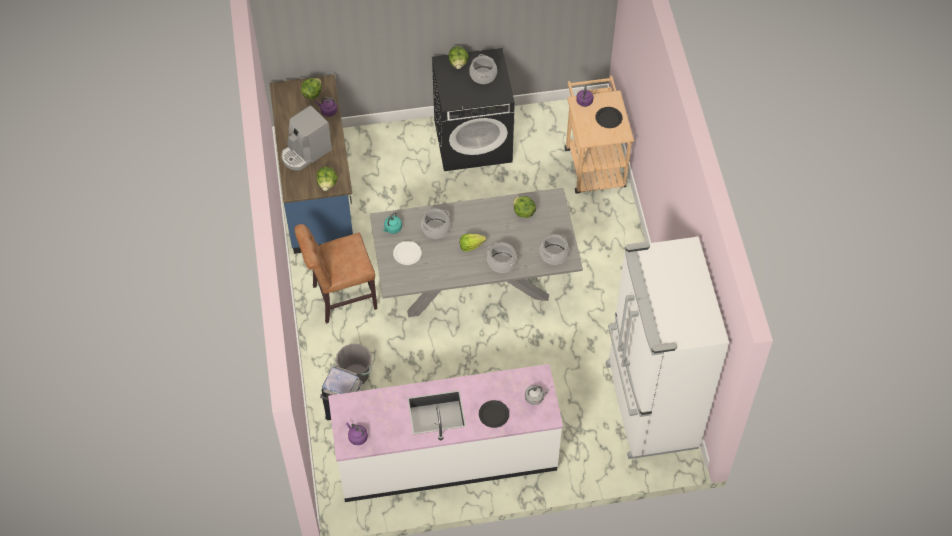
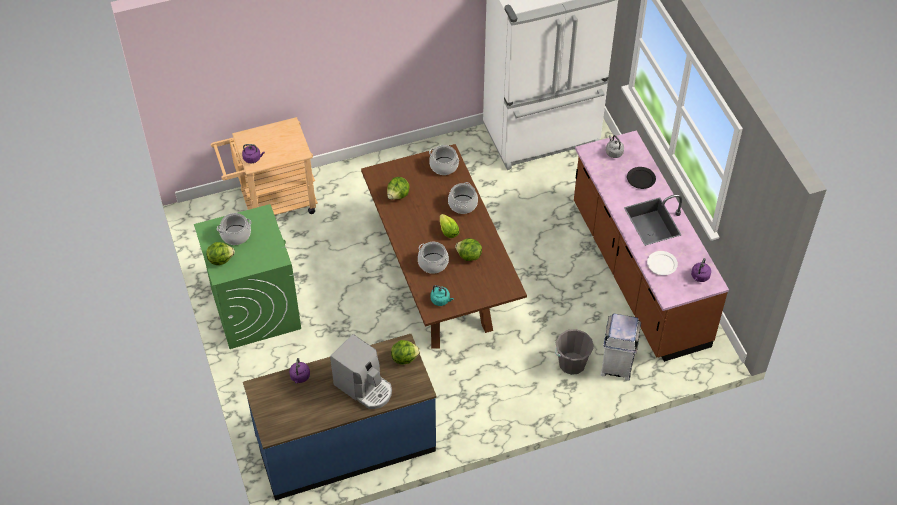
camera: 100 degrees left, 5 degrees down
brown chair [294,224,378,323] -> none
lettuce [301,78,322,99] -> lettuce moved to [455,238,482,261]
white counter [328,364,563,502] -> brown counter [574,130,729,362]
grey dining table [370,188,583,317] -> brown dining table [361,144,527,349]
white plate [393,241,422,265] -> white plate moved to [647,251,678,275]
black washing machine [432,48,515,171] -> green washing machine [194,204,301,349]
black plate [595,107,623,128] -> none

